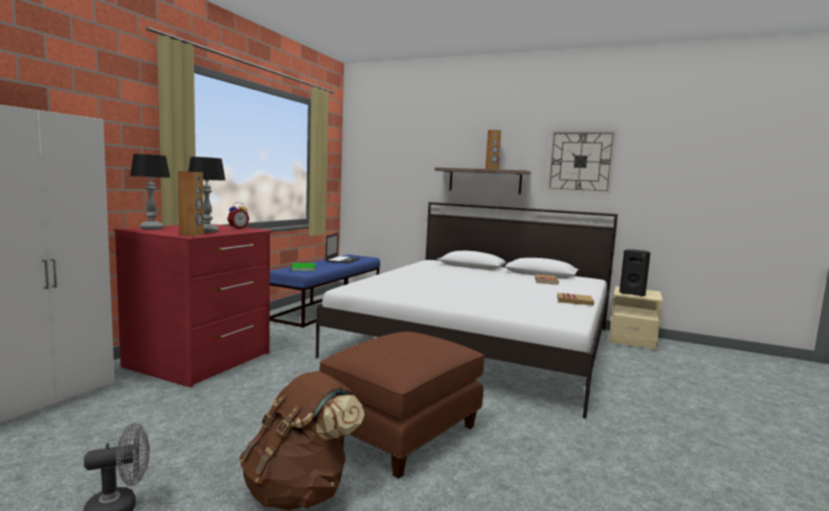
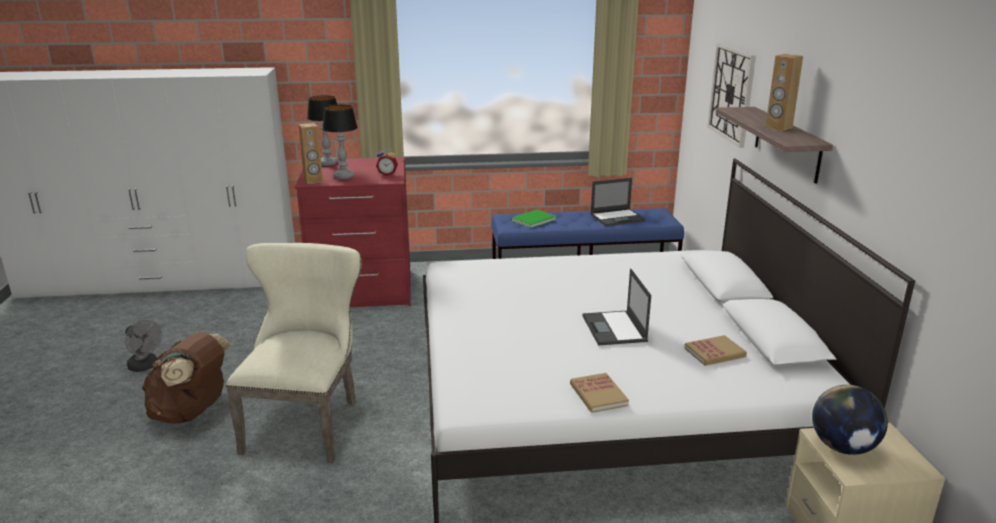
camera: 60 degrees right, 15 degrees up
brown ottoman [319,332,484,479] -> beige chair [226,243,361,463]
wall clock [547,131,616,194] -> wall clock moved to [707,44,756,148]
black speaker [619,249,650,297] -> globe [812,385,888,455]
none -> laptop [583,268,651,346]

